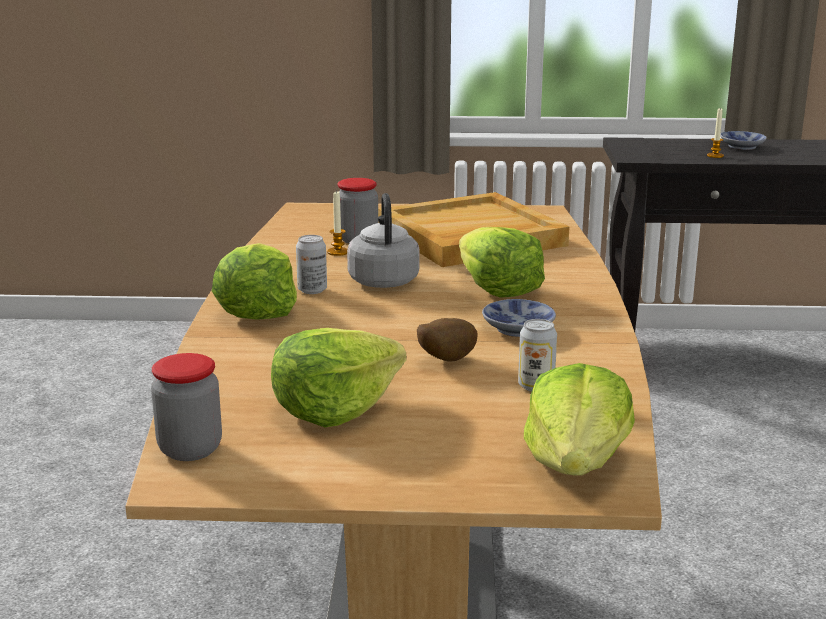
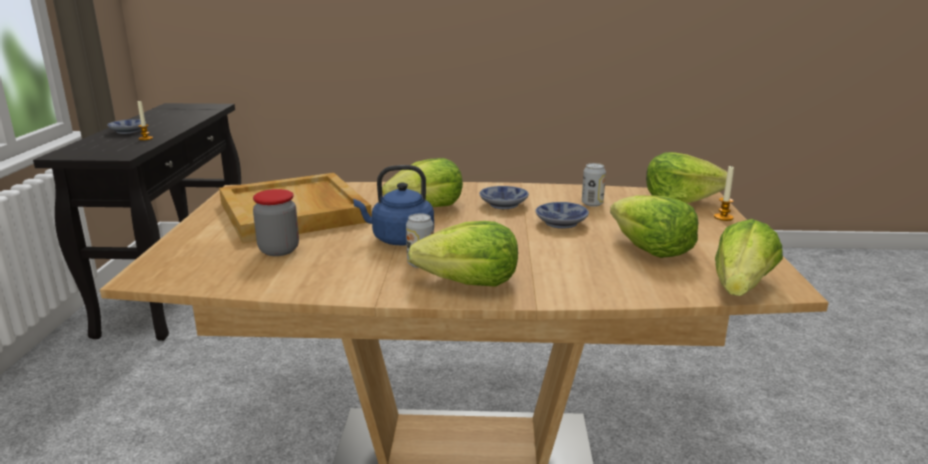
camera: 90 degrees left, 0 degrees up
jar [151,353,222,461] -> lettuce [715,219,783,296]
candle [327,190,347,256] -> candle moved to [714,165,734,221]
grey kettle [347,193,419,288] -> blue kettle [353,165,434,245]
potato [417,318,478,362] -> bowl [535,202,589,229]

